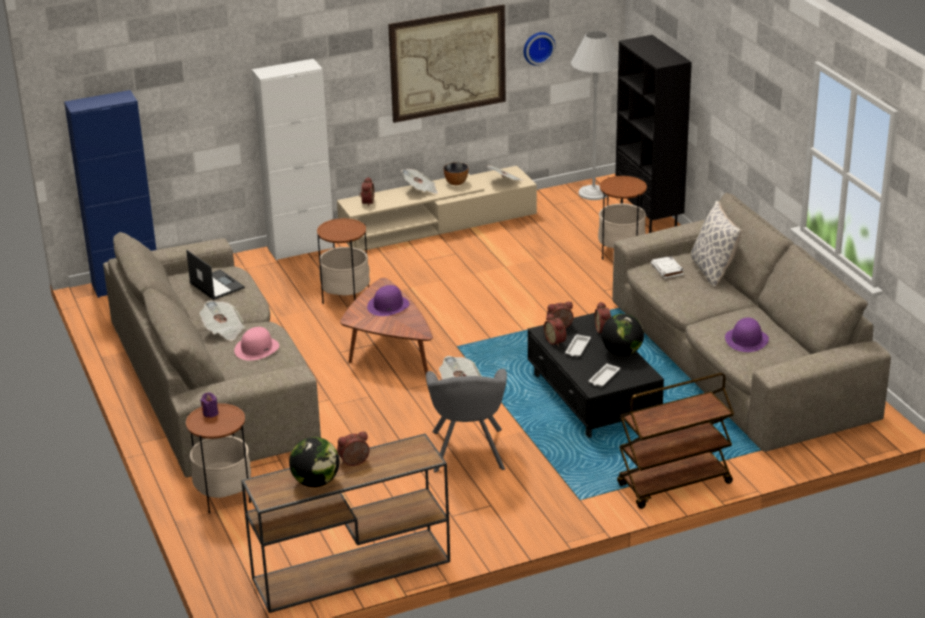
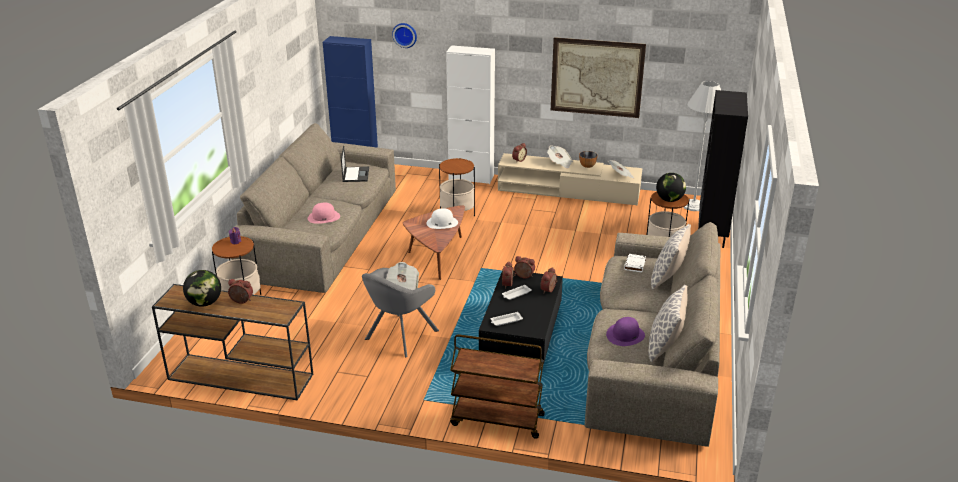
camera: 35 degrees right, 0 degrees up
newspaper [200,300,245,341] -> none
purple hat [367,285,409,316] -> white hat [426,208,458,229]
wall clock [524,32,556,66] -> wall clock moved to [392,23,417,48]
globe [602,314,644,356] -> globe moved to [656,173,686,202]
none -> pillow [648,285,688,363]

